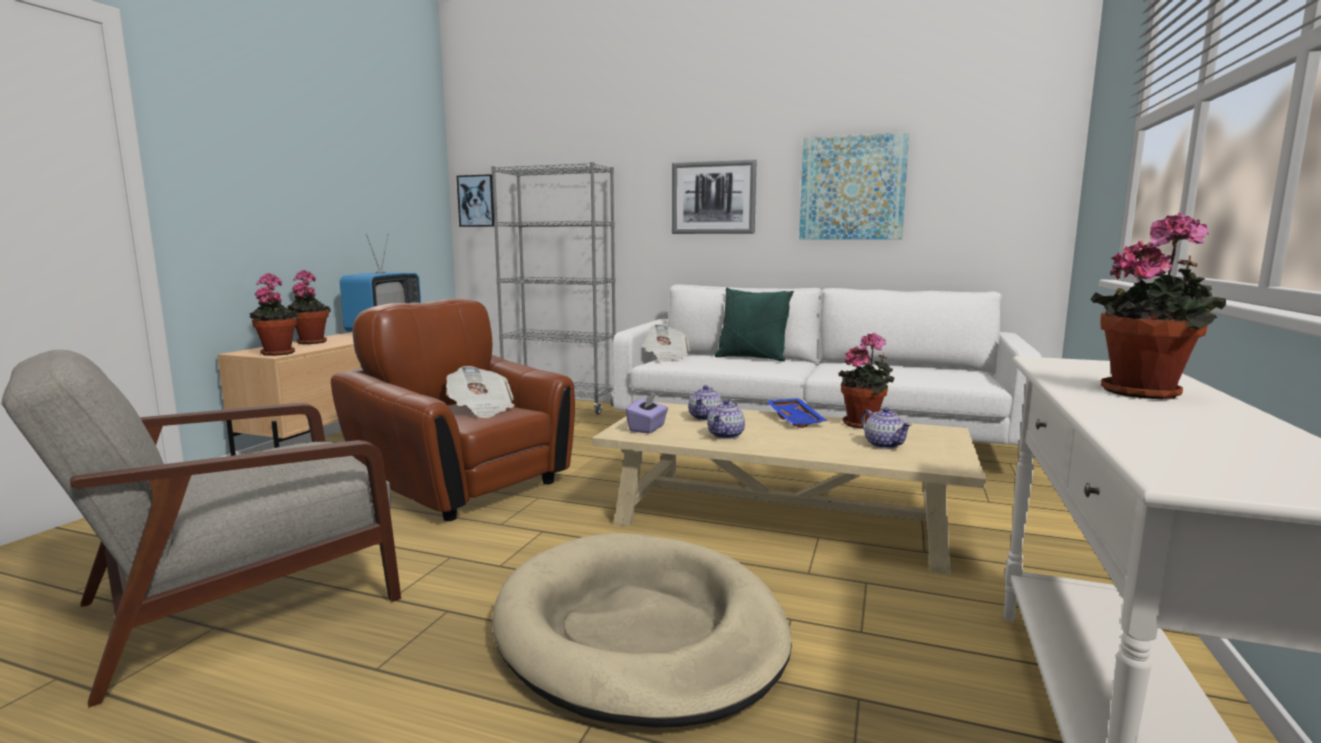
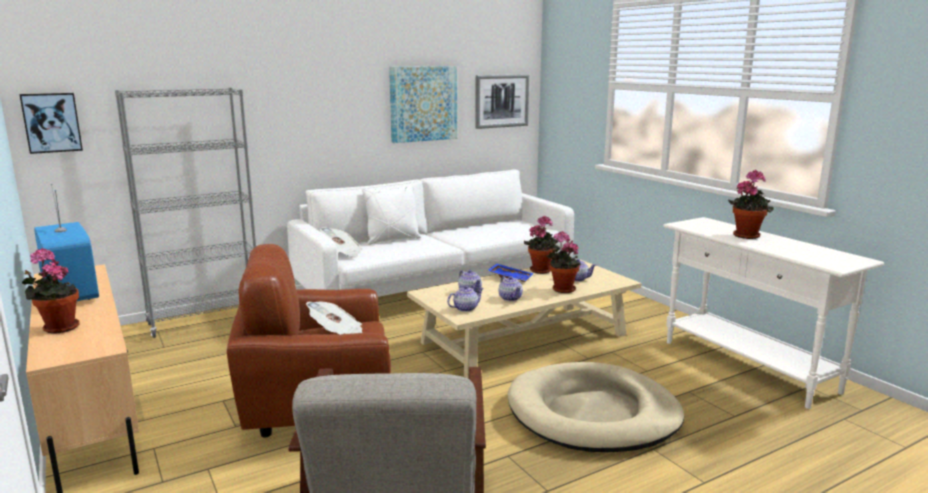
camera: 50 degrees left, 5 degrees up
potted plant [250,273,300,356] -> potted plant moved to [546,231,581,293]
purple tissue box [626,393,668,433] -> teapot [447,285,484,312]
picture [672,160,756,234] -> picture moved to [475,74,529,129]
green pillow [715,287,794,361] -> white pillow [362,185,421,245]

